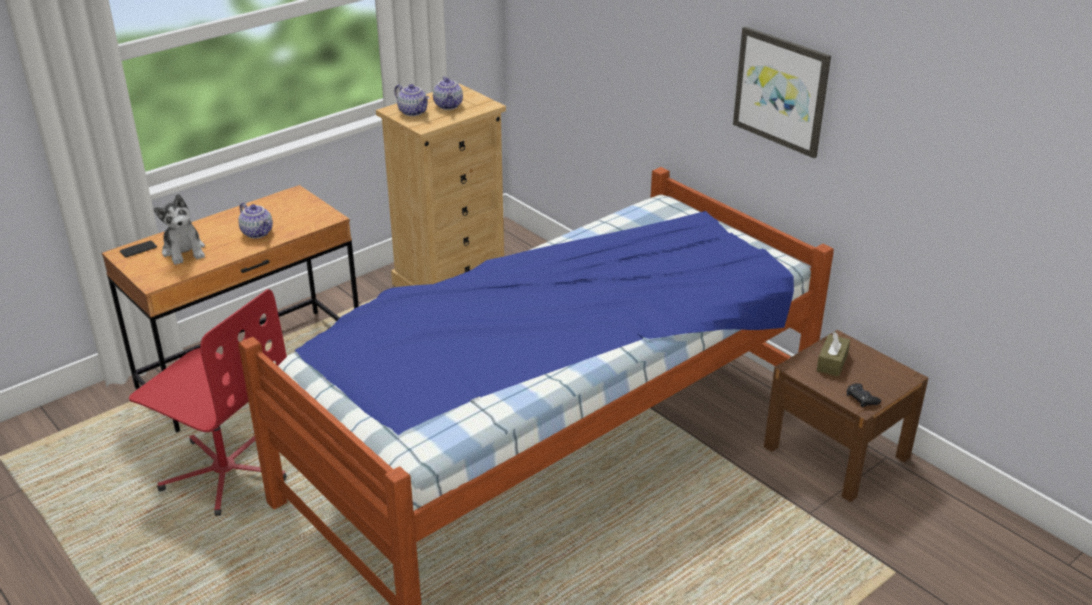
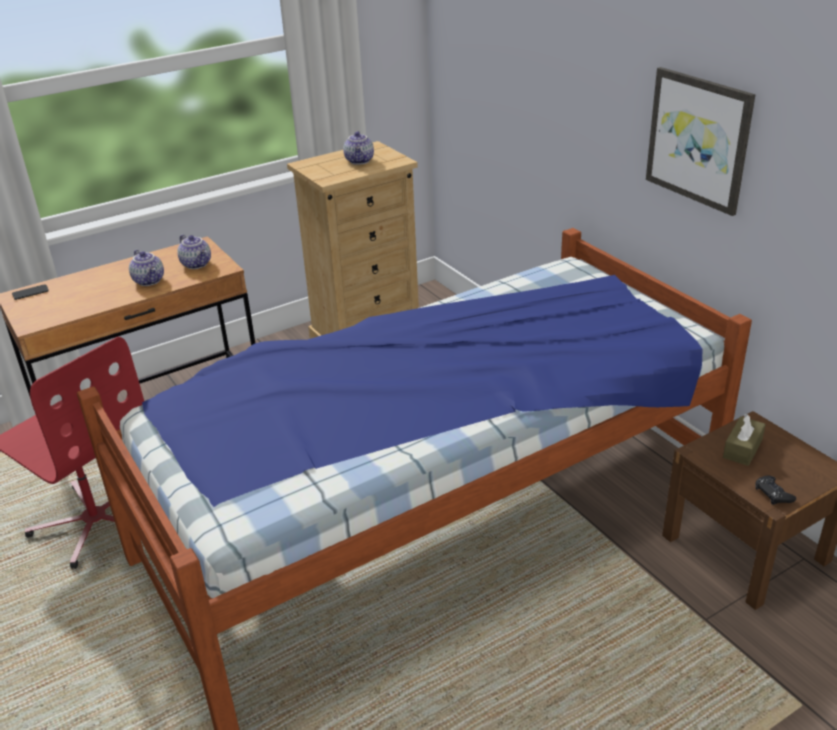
camera: 10 degrees right, 0 degrees up
plush toy [153,194,205,265] -> none
teapot [394,84,429,116] -> teapot moved to [177,234,211,269]

